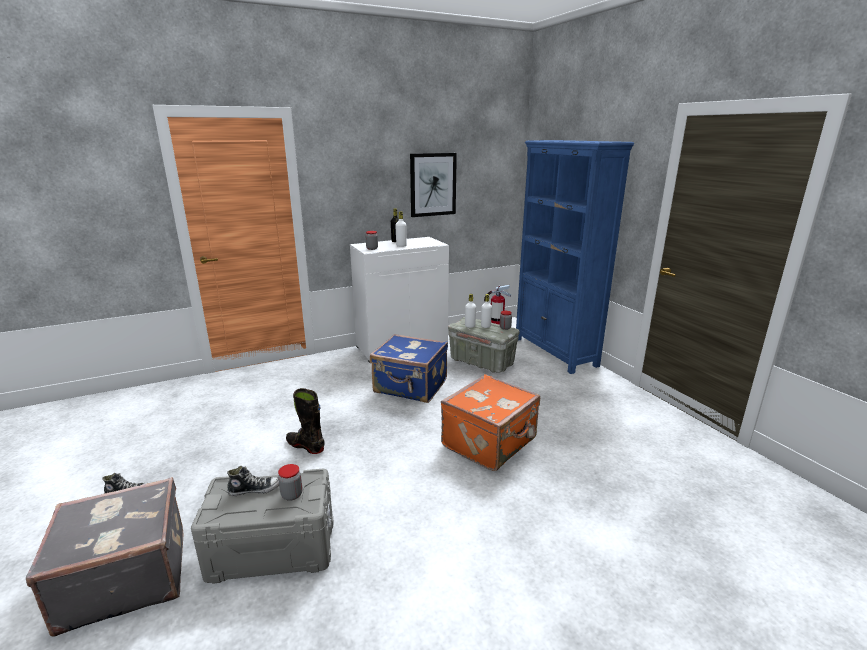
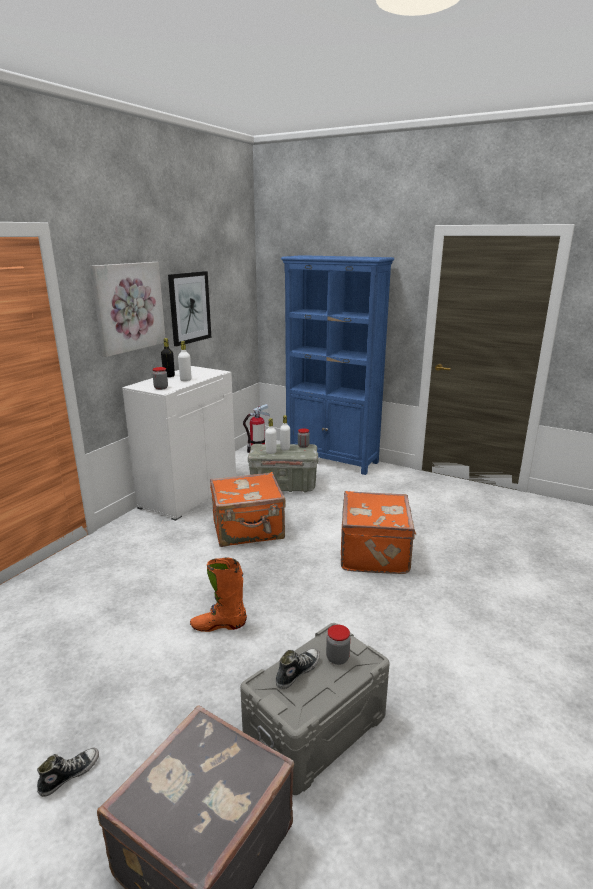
camera: 35 degrees left, 0 degrees up
black boot [286,388,325,454] -> orange boot [190,558,247,632]
blue suitcase [370,334,448,403] -> orange suitcase [210,472,286,547]
none -> picture [90,262,165,357]

